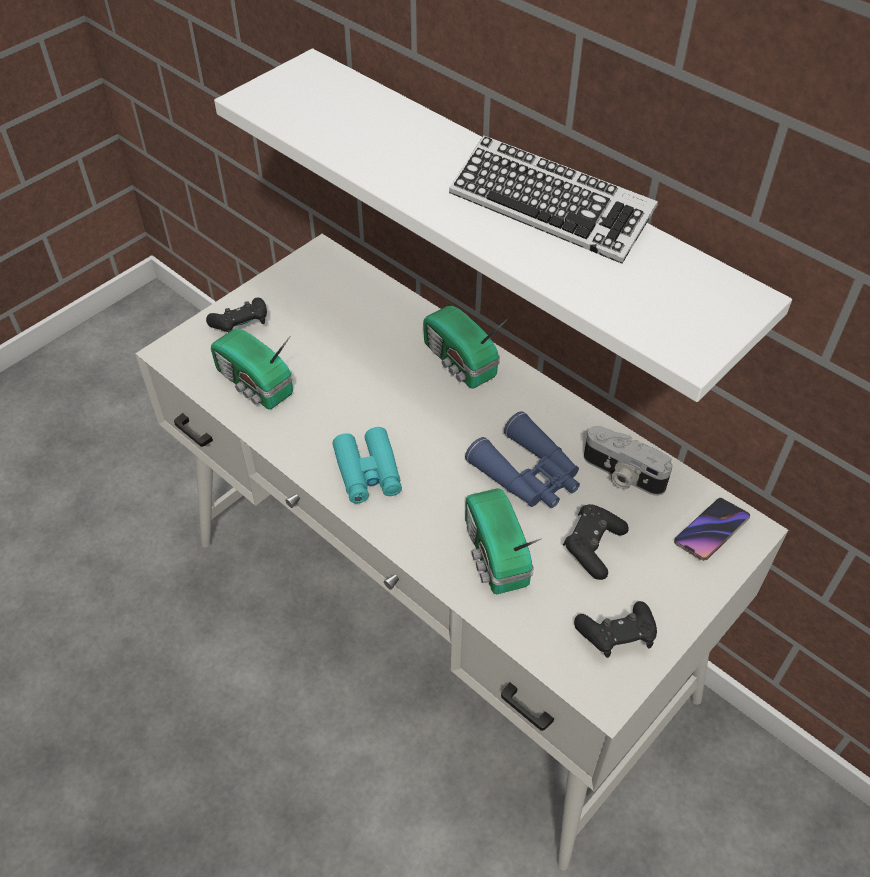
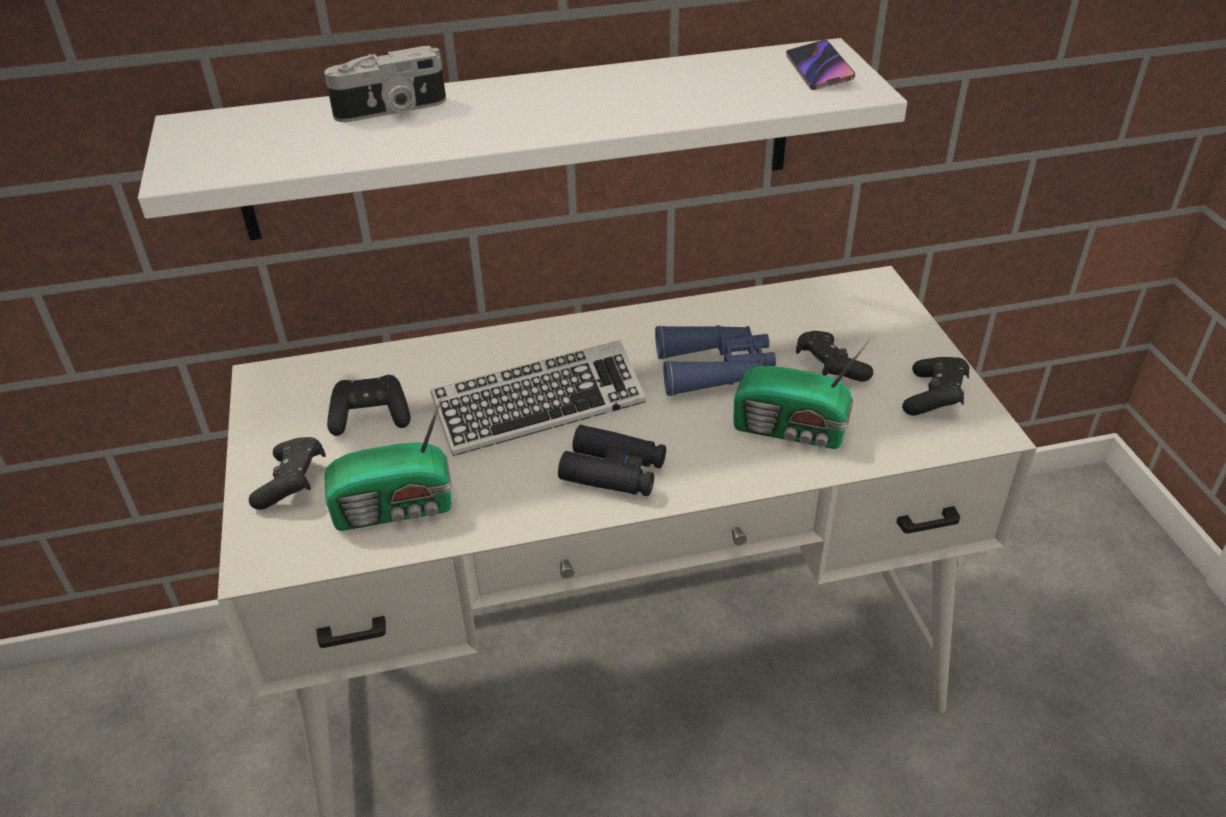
camera: 55 degrees left, 10 degrees down
turquoise binoculars [332,427,402,504] -> black binoculars [558,425,666,496]
radio [423,306,507,388] -> none
keyboard [449,135,658,264] -> keyboard moved to [431,340,646,456]
camera [584,426,673,496] -> camera moved to [324,46,446,122]
phone [674,498,750,561] -> phone moved to [786,40,855,90]
none -> black game controller [327,375,411,436]

